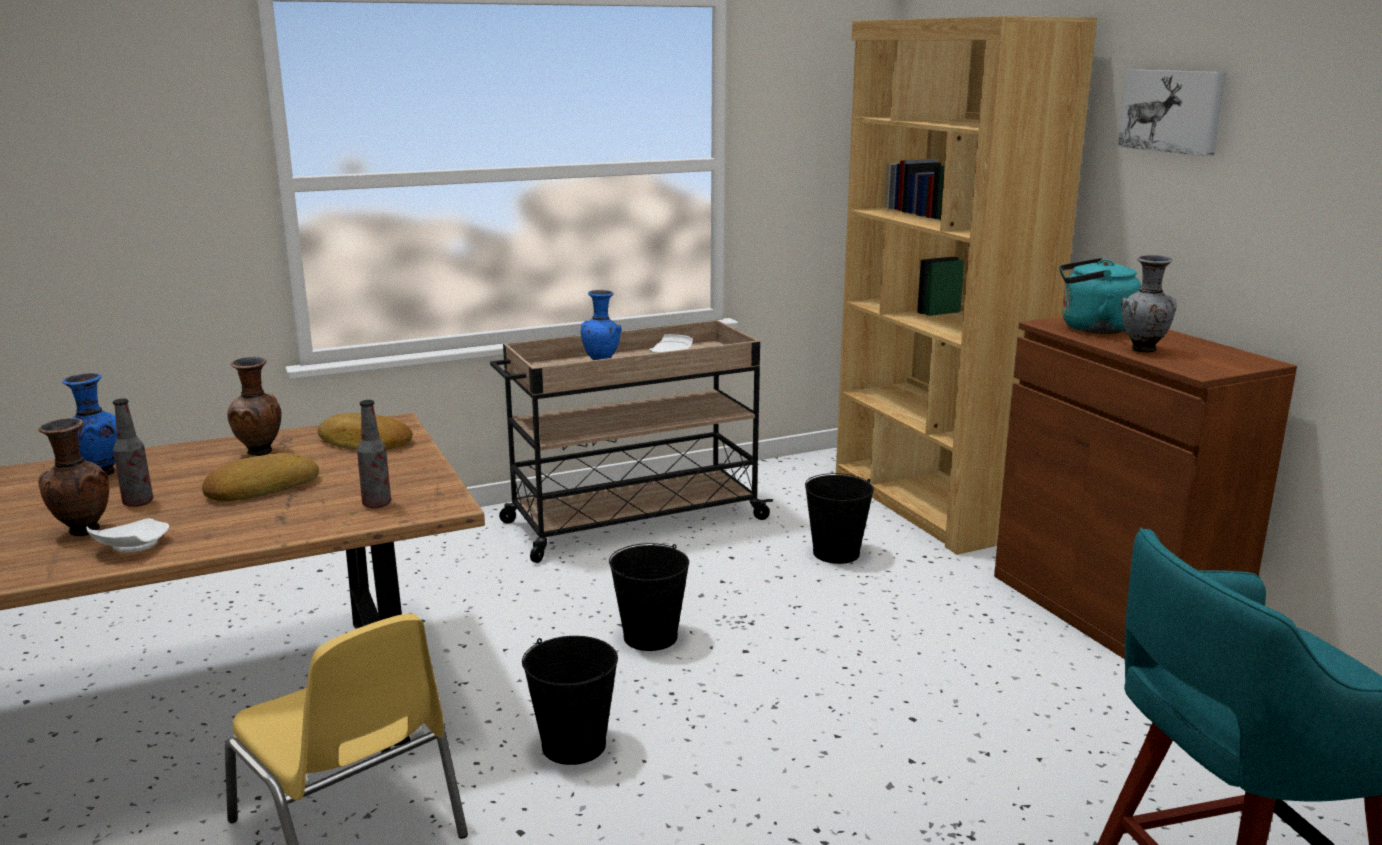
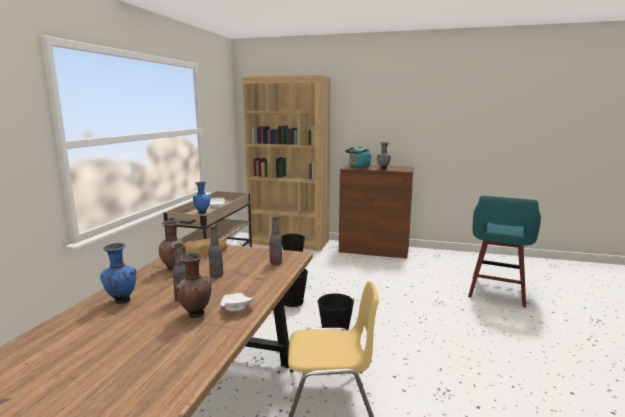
camera: 50 degrees left, 5 degrees down
bread [202,453,319,501] -> bottle [208,226,223,278]
picture [1118,70,1227,156] -> none

